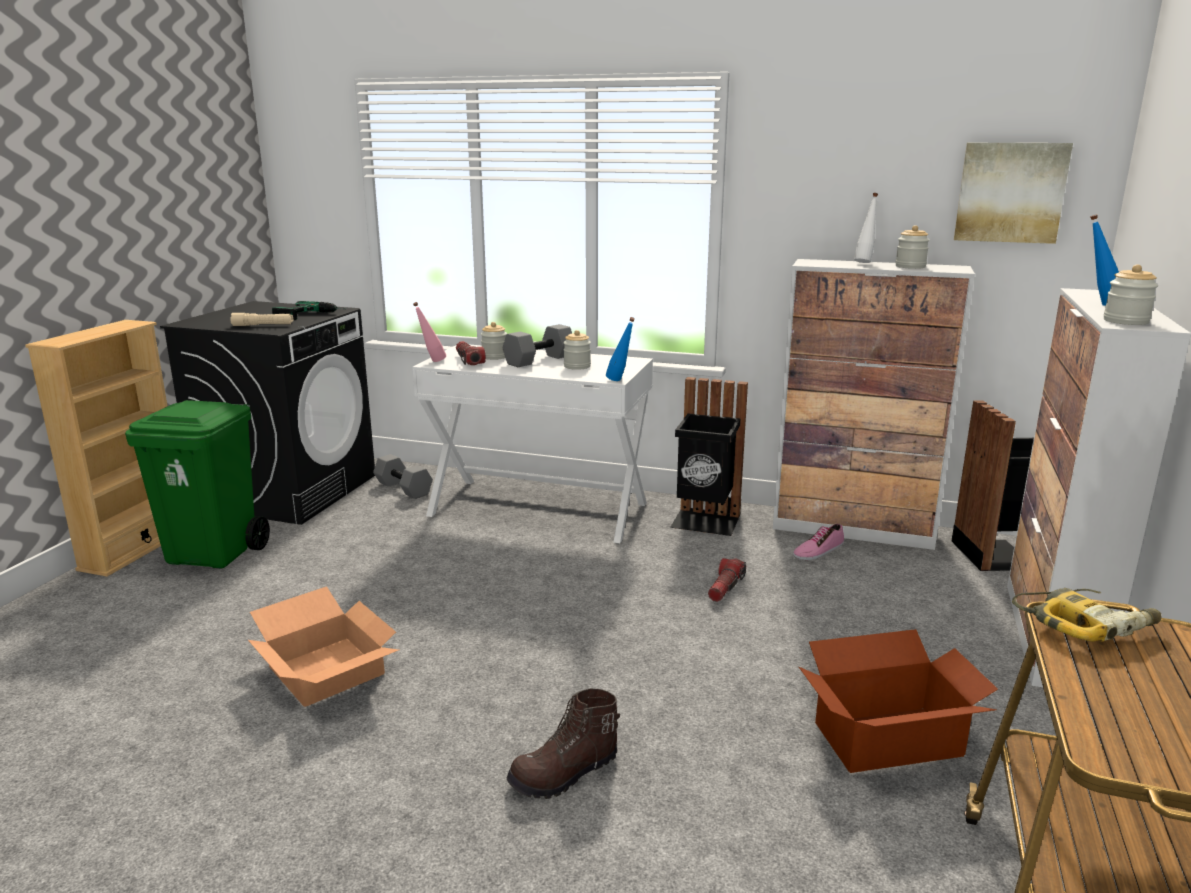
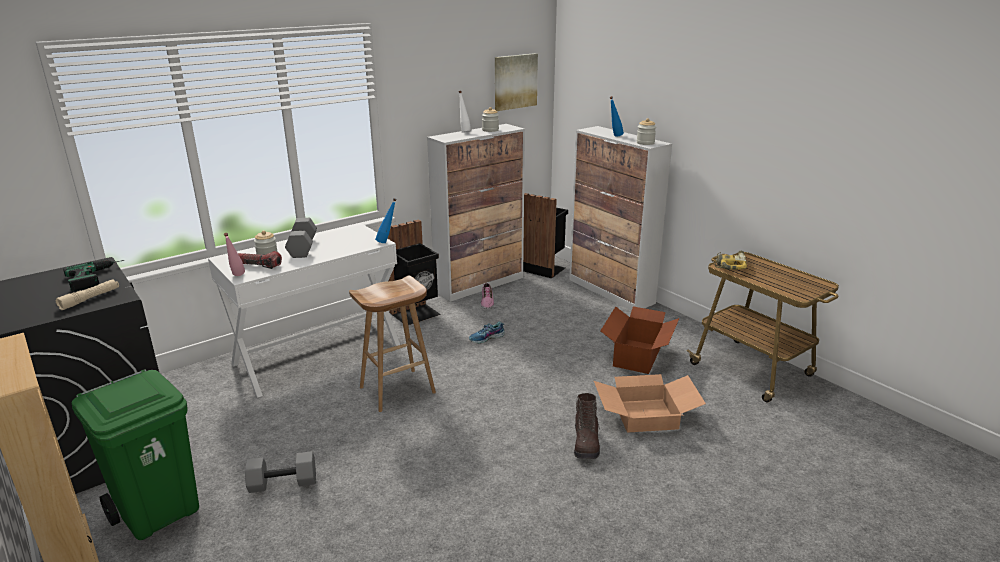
camera: 55 degrees left, 5 degrees up
cardboard box [248,586,399,707] -> cardboard box moved to [594,374,706,432]
grey dumbbell [373,454,433,499] -> grey dumbbell moved to [245,451,316,493]
jar [563,330,591,370] -> none
flashlight [708,558,746,602] -> shoe [469,322,505,344]
none -> brown stool [349,275,436,412]

